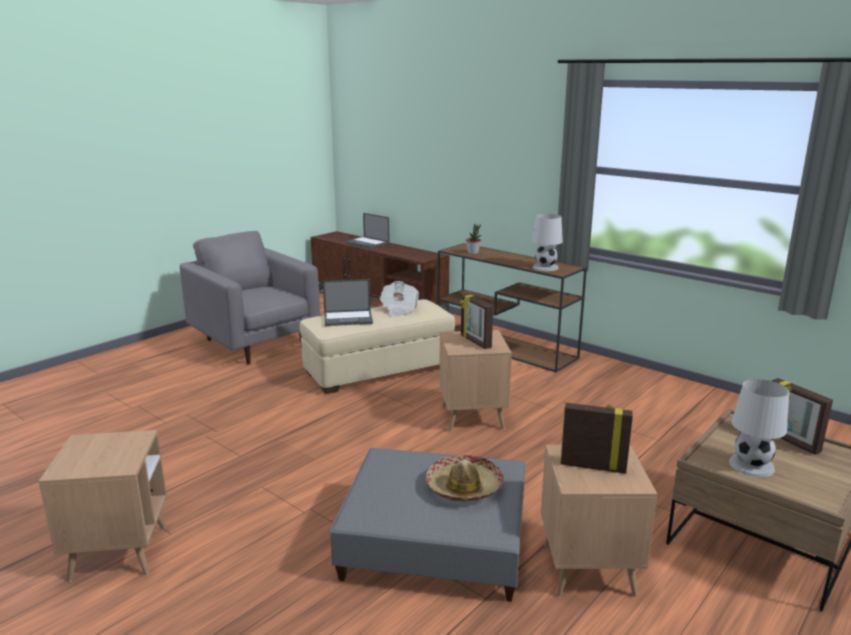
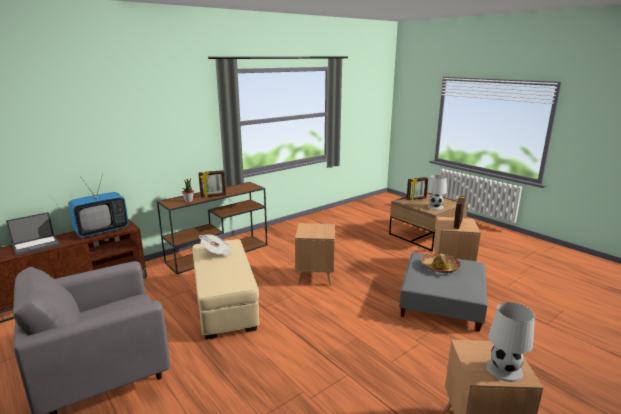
camera: 80 degrees left, 0 degrees up
laptop [323,279,373,326] -> none
picture frame [460,293,493,349] -> picture frame moved to [198,170,226,198]
white table lamp [532,214,563,271] -> white table lamp moved to [486,302,535,382]
none -> television [68,174,129,237]

